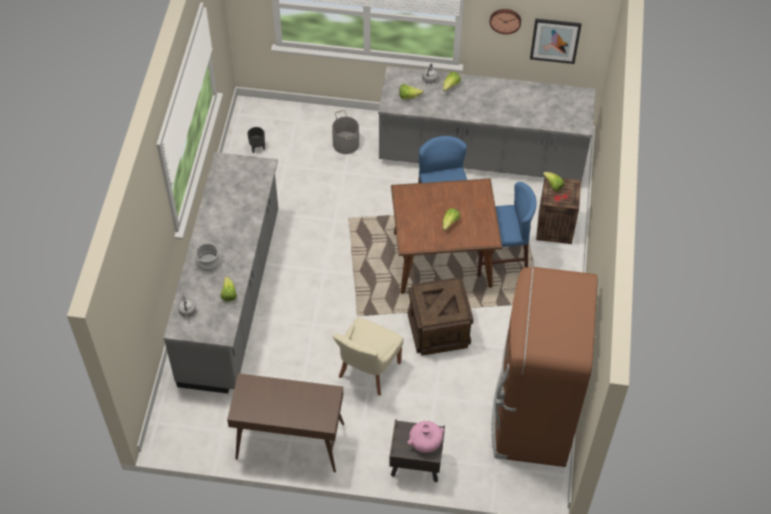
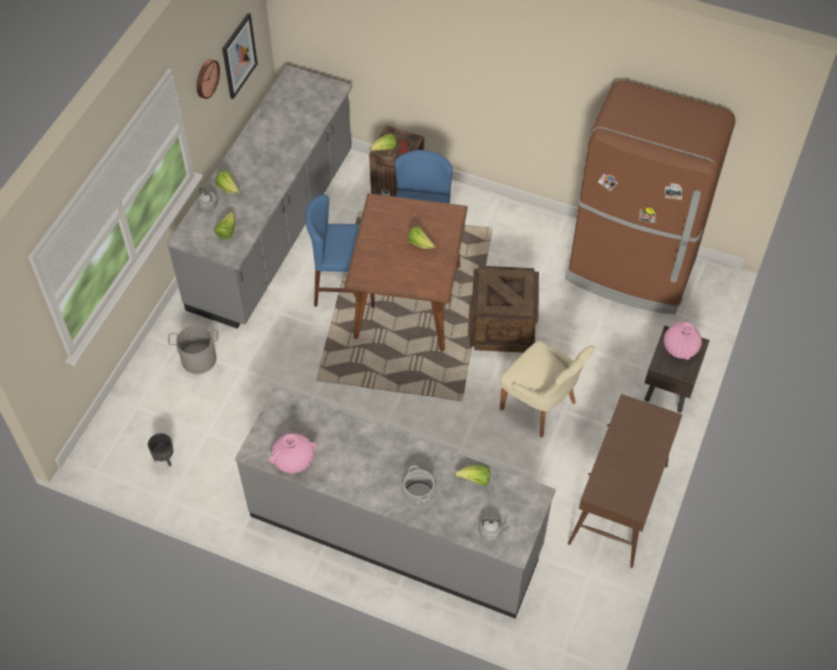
camera: 75 degrees left, 0 degrees up
none -> pink vase [268,433,317,473]

